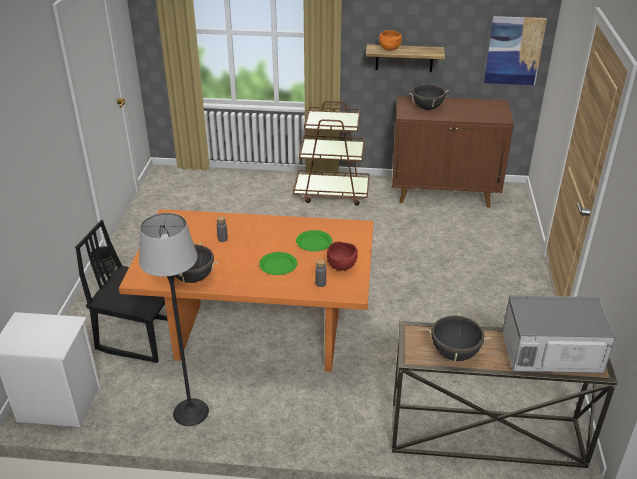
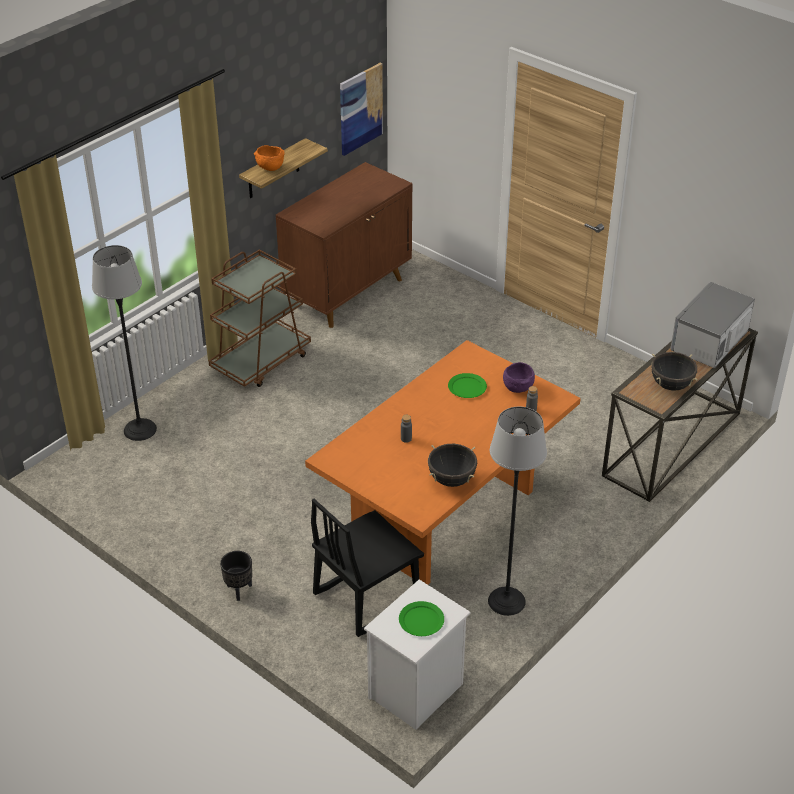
camera: 55 degrees left, 5 degrees up
green plate [259,252,297,275] -> green plate moved to [399,601,444,636]
red bowl [327,241,358,271] -> purple bowl [503,362,535,393]
black cooking pot [409,84,449,110] -> none
none -> floor lamp [92,245,157,441]

